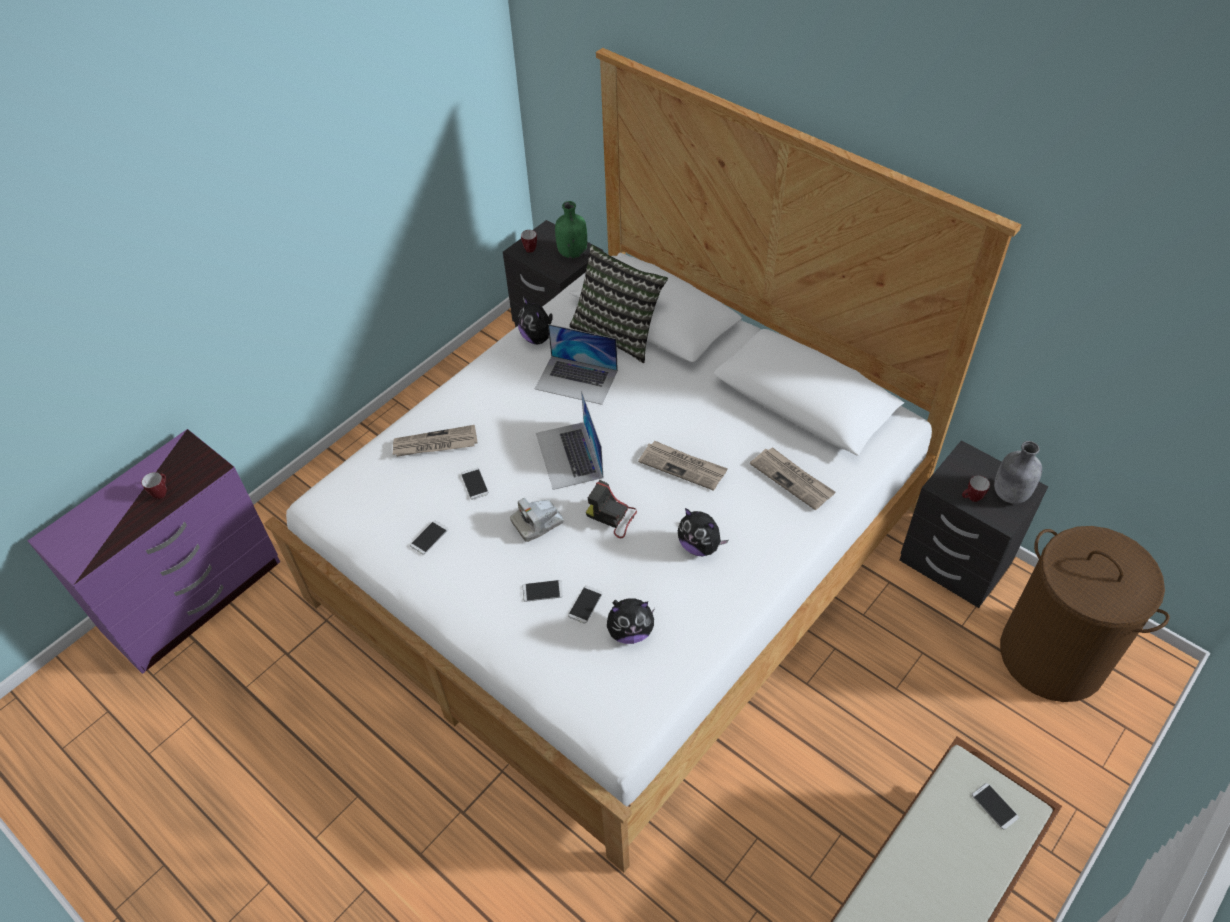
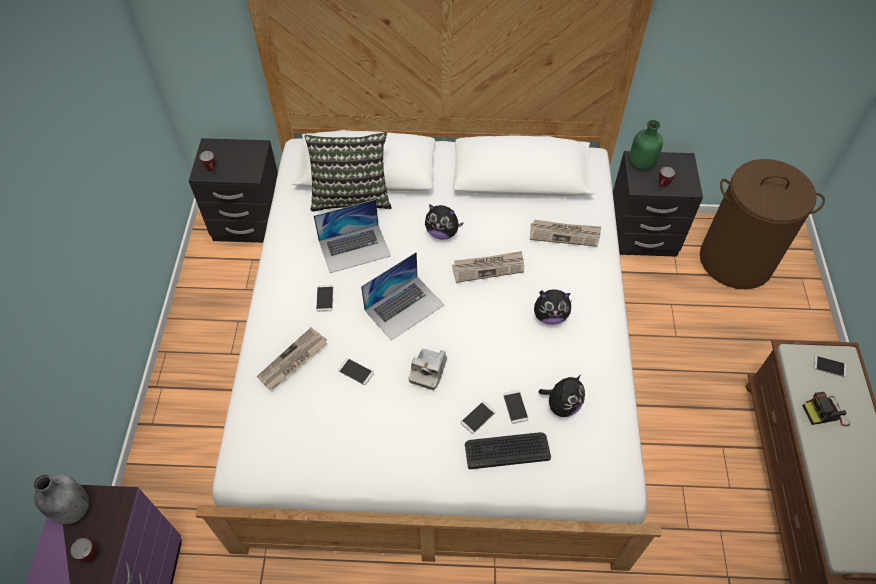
camera: 40 degrees left, 5 degrees up
phone [410,521,448,554] -> phone moved to [316,285,333,312]
plush toy [518,297,553,344] -> plush toy moved to [425,204,464,240]
laptop [536,390,603,490] -> laptop turned 75 degrees counterclockwise [361,252,444,341]
green bottle [555,201,587,258] -> green bottle moved to [630,120,663,169]
camera [586,480,637,538] -> camera moved to [803,392,850,426]
grey bottle [994,441,1042,504] -> grey bottle moved to [33,474,89,525]
none -> keyboard [465,432,551,469]

